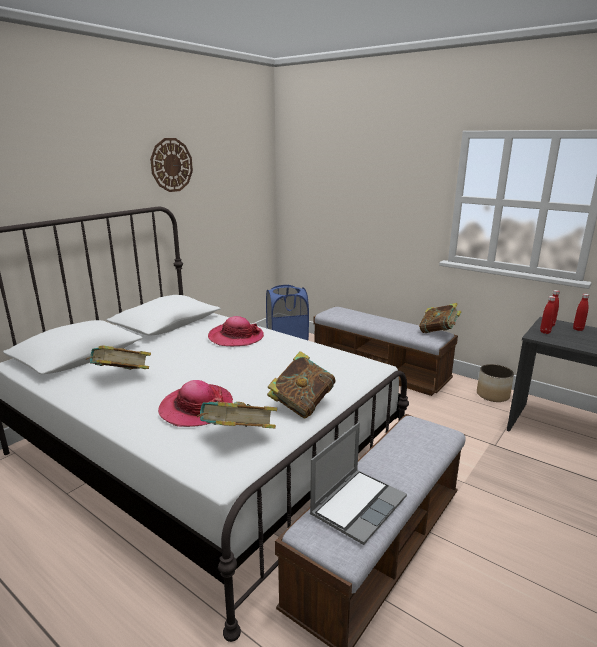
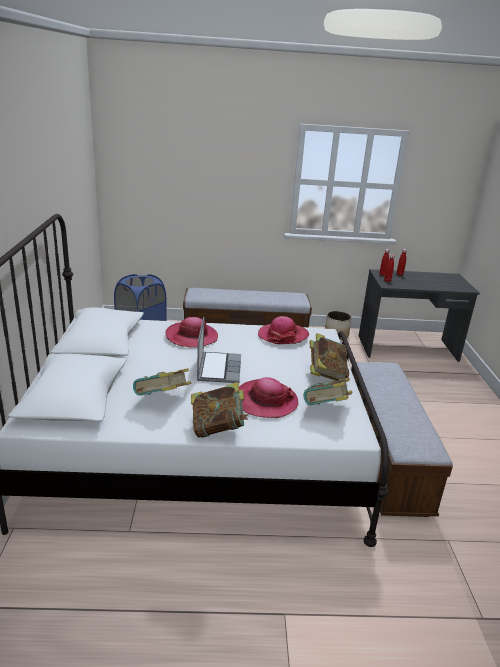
camera: 40 degrees left, 5 degrees up
wall clock [150,138,193,192] -> none
laptop [310,422,407,545] -> laptop moved to [197,317,241,383]
book [419,303,461,333] -> book moved to [191,382,249,438]
none -> hat [258,316,309,344]

